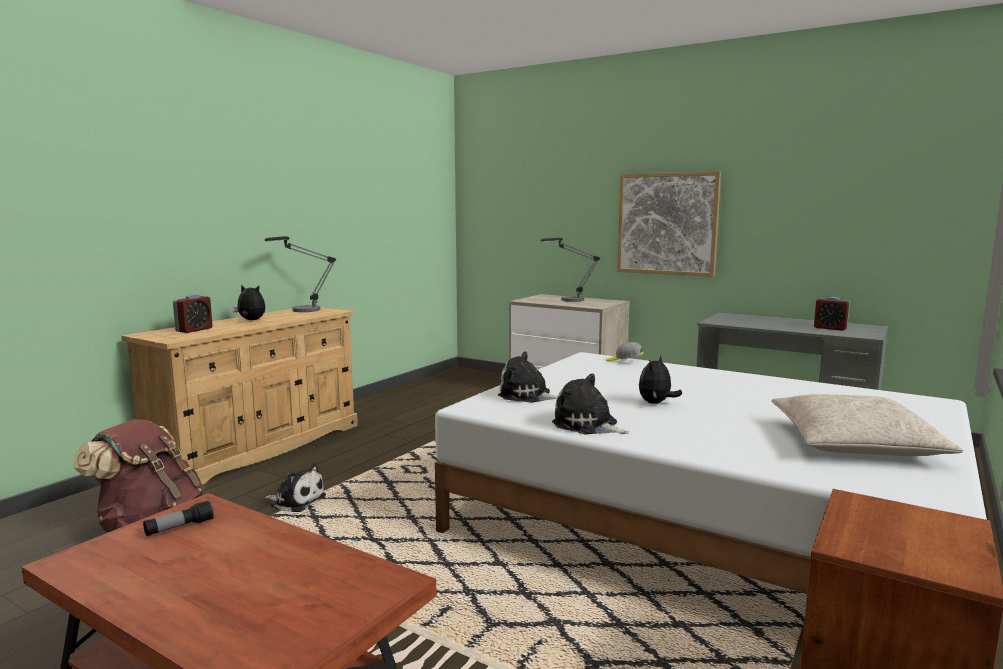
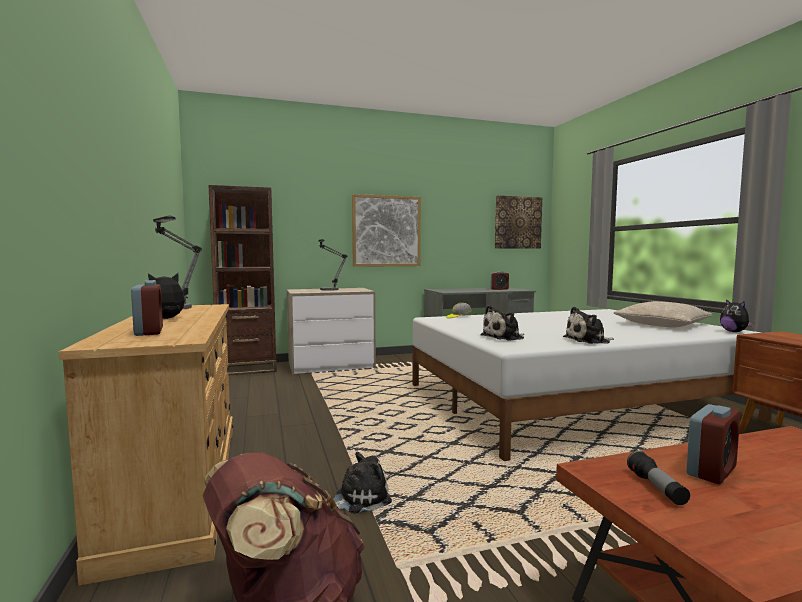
camera: 50 degrees left, 5 degrees down
plush toy [639,355,682,404] -> plush toy moved to [720,299,755,332]
none -> brown bookcase [208,185,277,375]
none -> picture [495,196,542,249]
none -> alarm clock [686,404,740,484]

